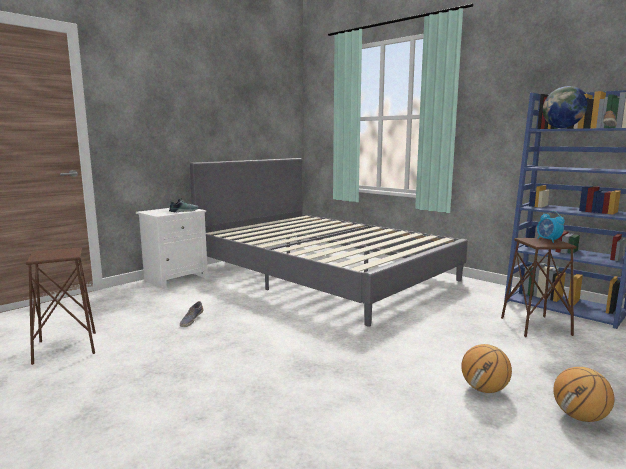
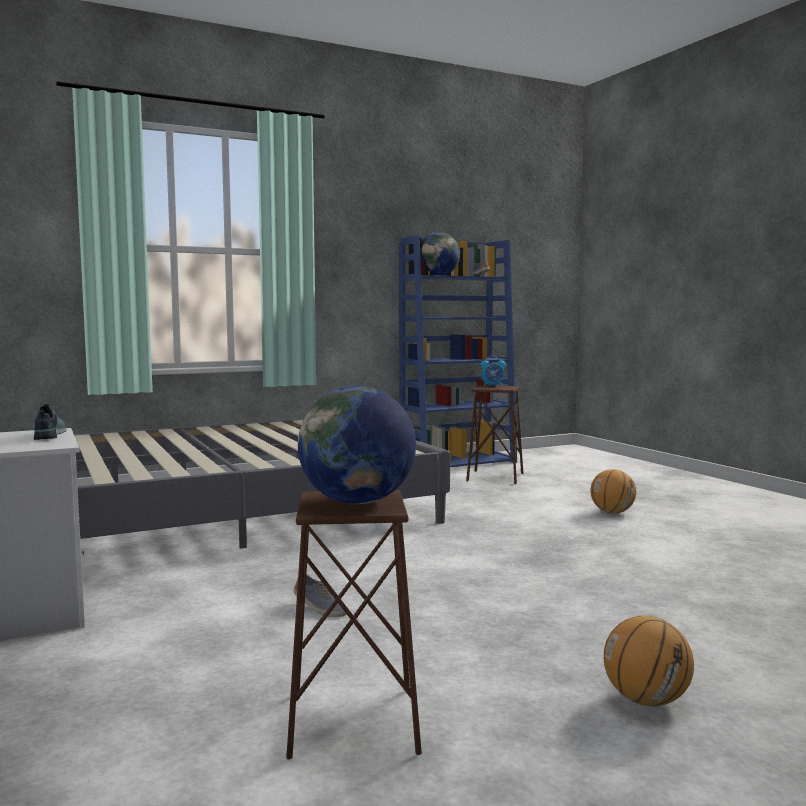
camera: 70 degrees left, 5 degrees down
basketball [553,367,615,422] -> basketball moved to [604,616,694,706]
none -> globe [298,386,416,504]

